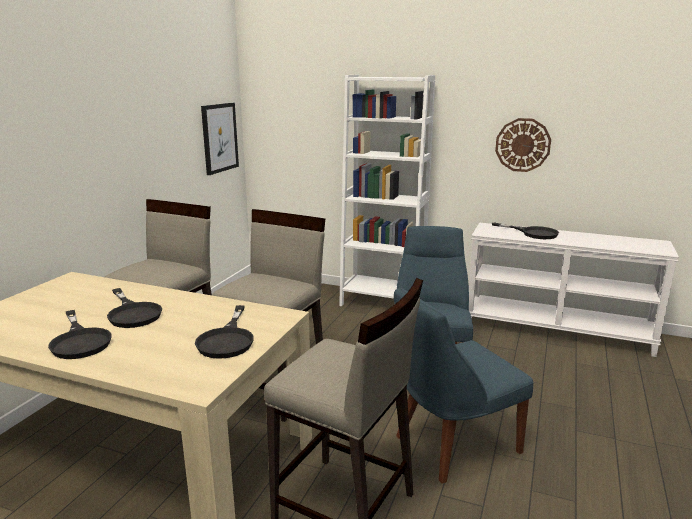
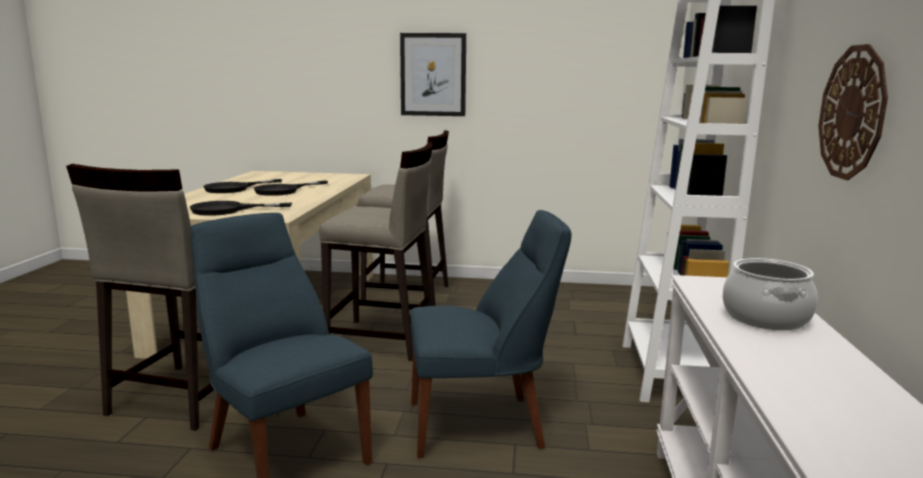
camera: 75 degrees right, 5 degrees down
picture [201,103,239,175] -> picture moved to [400,33,466,116]
black frying pan [492,222,559,239] -> cooking pot [723,258,818,330]

